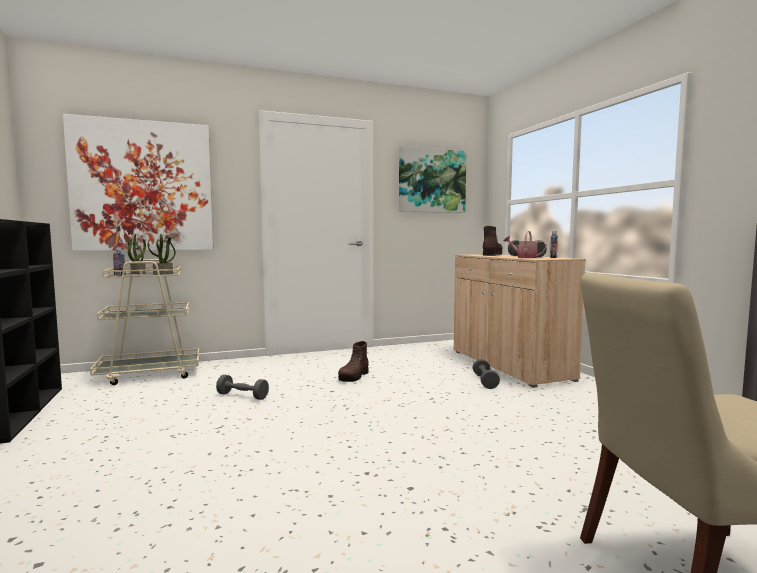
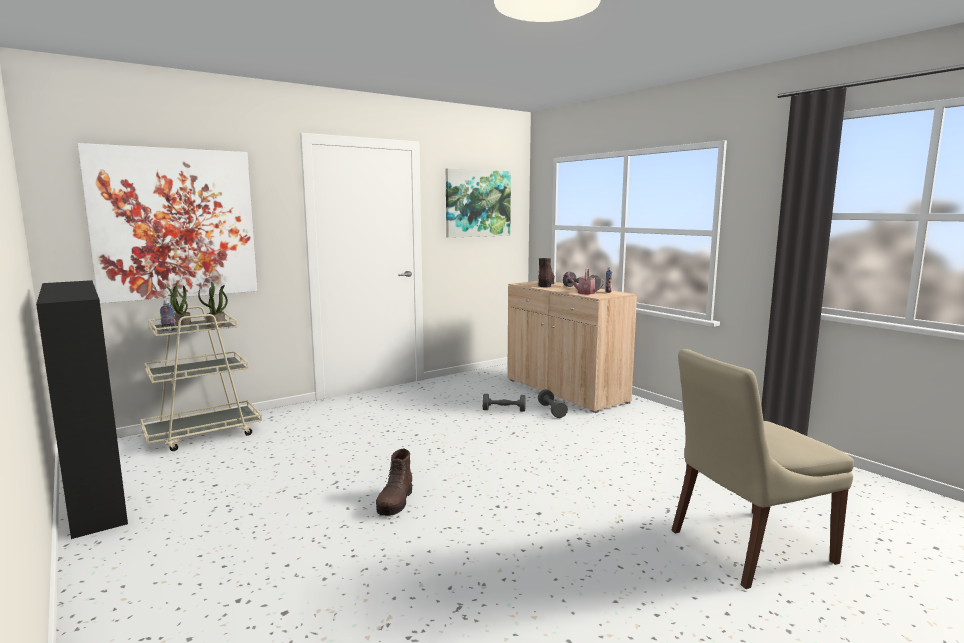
camera: 15 degrees left, 5 degrees up
grey dumbbell [216,375,269,400] -> grey dumbbell moved to [482,394,526,412]
brown boot [338,341,369,382] -> brown boot moved to [376,448,412,516]

